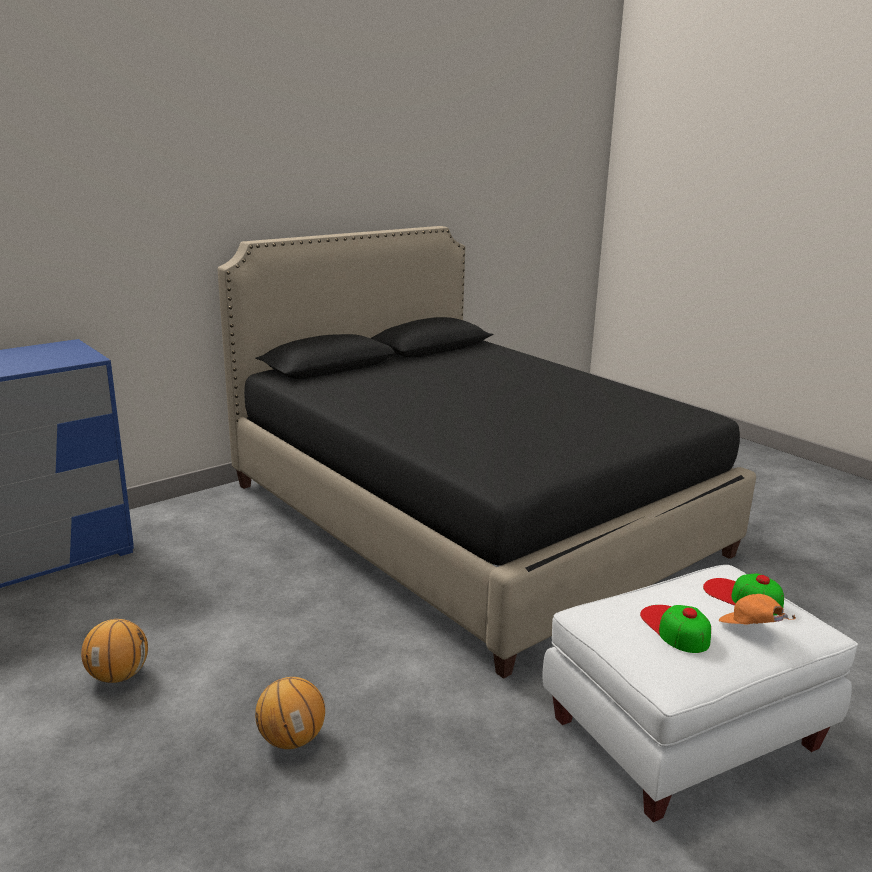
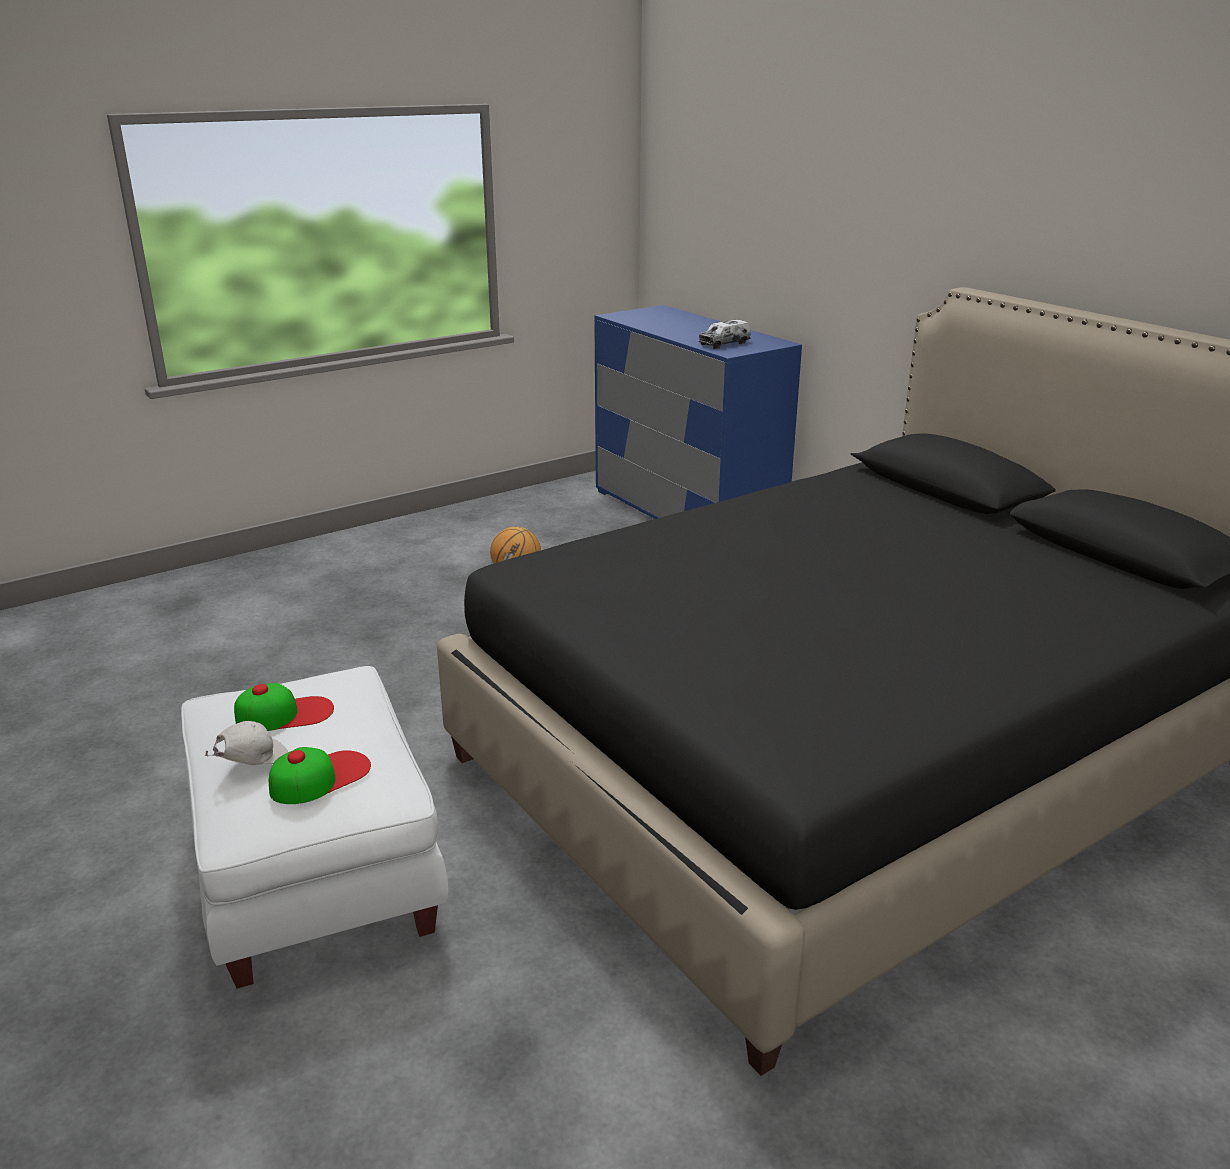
camera: 95 degrees right, 5 degrees up
basketball [255,677,325,749] -> none
orange cap [719,594,796,624] -> white cap [204,721,288,766]
none -> toy truck [699,320,751,349]

